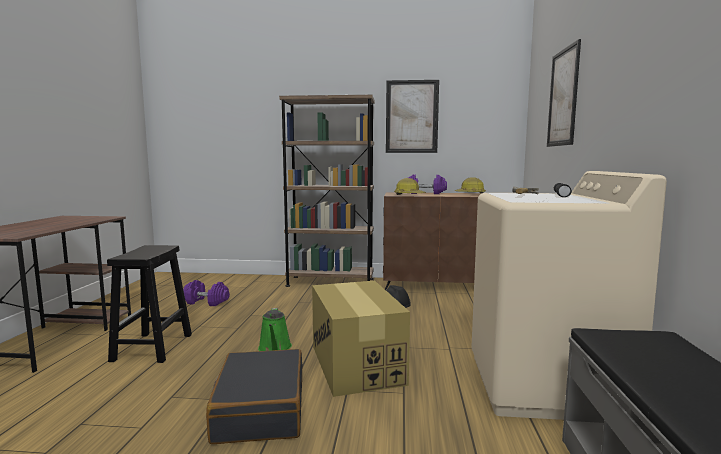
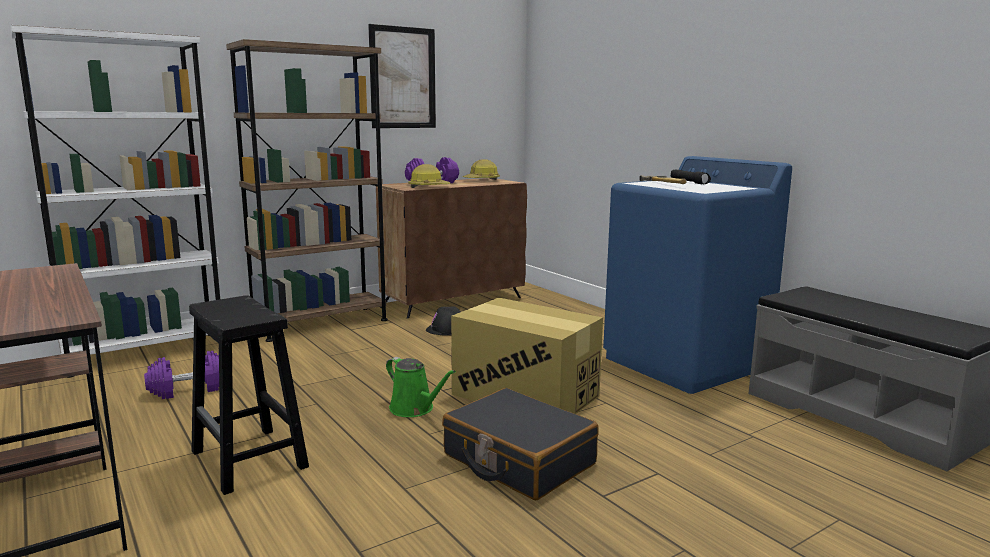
camera: 40 degrees left, 5 degrees up
beige washing machine [471,171,667,420] -> blue washing machine [603,156,792,394]
picture [547,39,581,147] -> none
none -> white bookcase [11,25,220,378]

